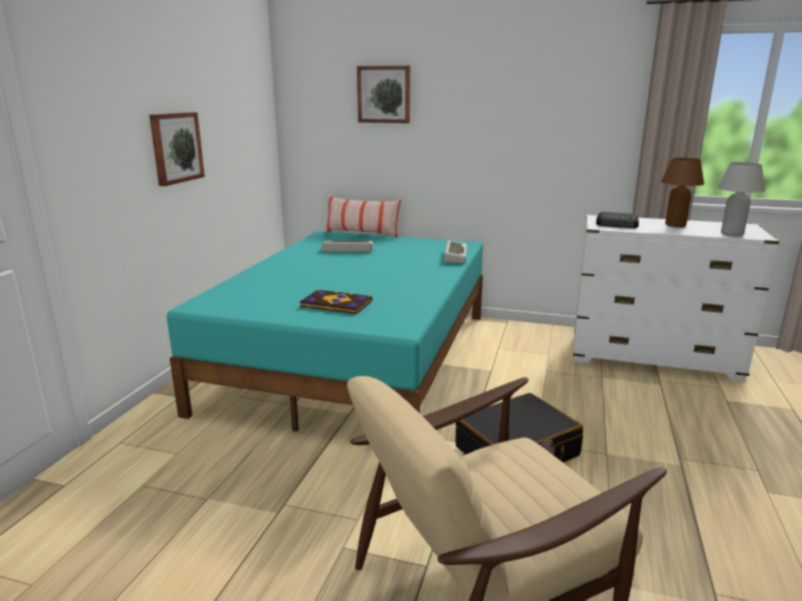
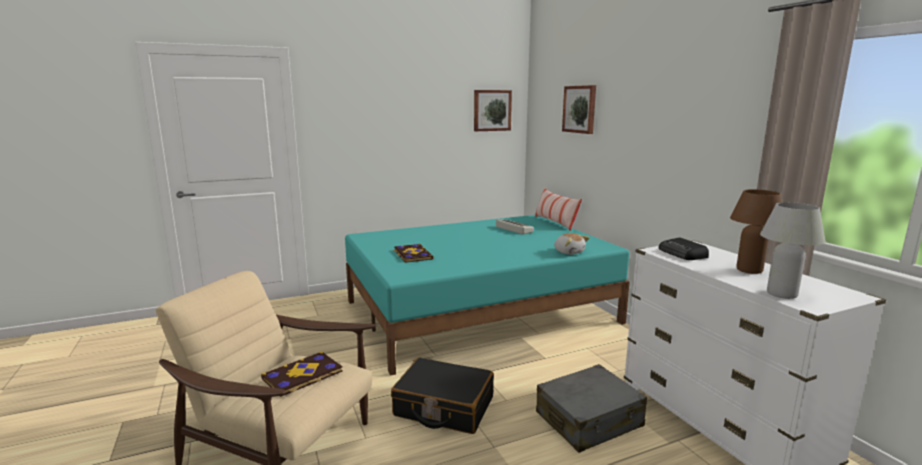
camera: 50 degrees right, 5 degrees down
picture [149,112,205,186] -> picture moved to [474,90,512,131]
keyboard [444,240,467,263] -> plush toy [554,233,589,255]
none -> book [261,352,343,397]
none -> grey suitcase [536,364,647,453]

